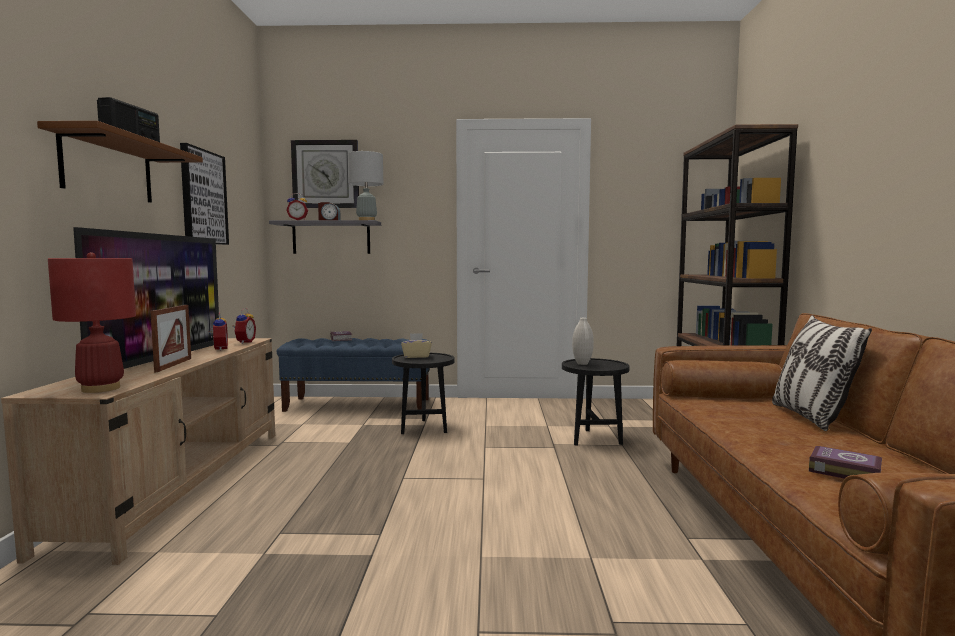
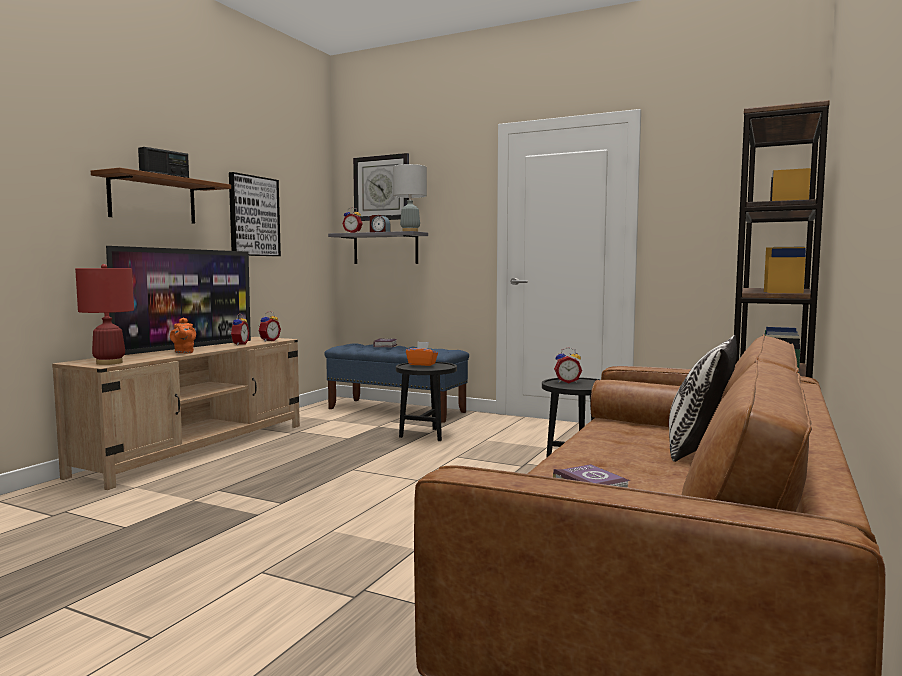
camera: 25 degrees right, 0 degrees up
picture frame [150,305,191,372] -> orange teapot [170,318,196,353]
beige tissue box [401,333,432,358] -> orange tissue box [406,342,438,366]
white vase [572,318,594,365] -> alarm clock [554,347,582,383]

